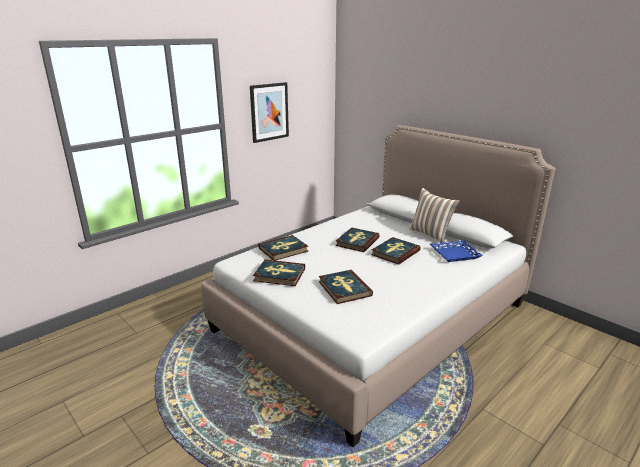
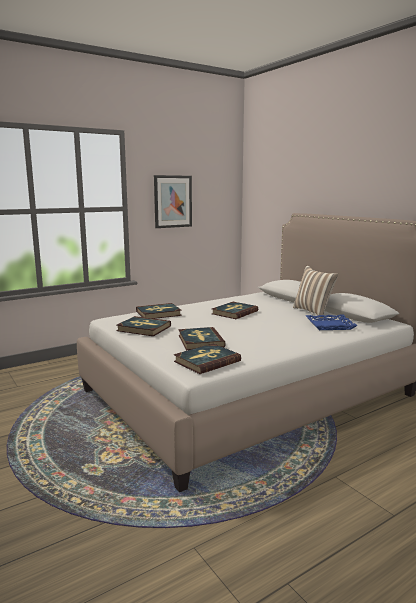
camera: 10 degrees right, 10 degrees down
book [371,237,421,265] -> book moved to [174,344,241,374]

